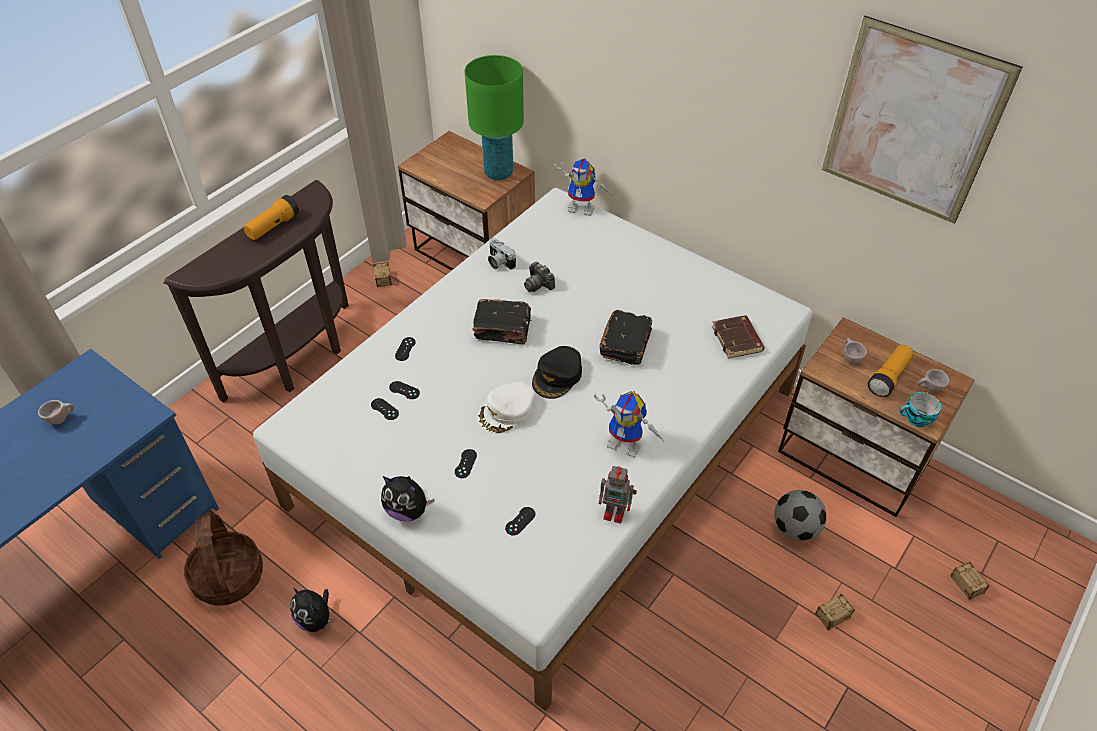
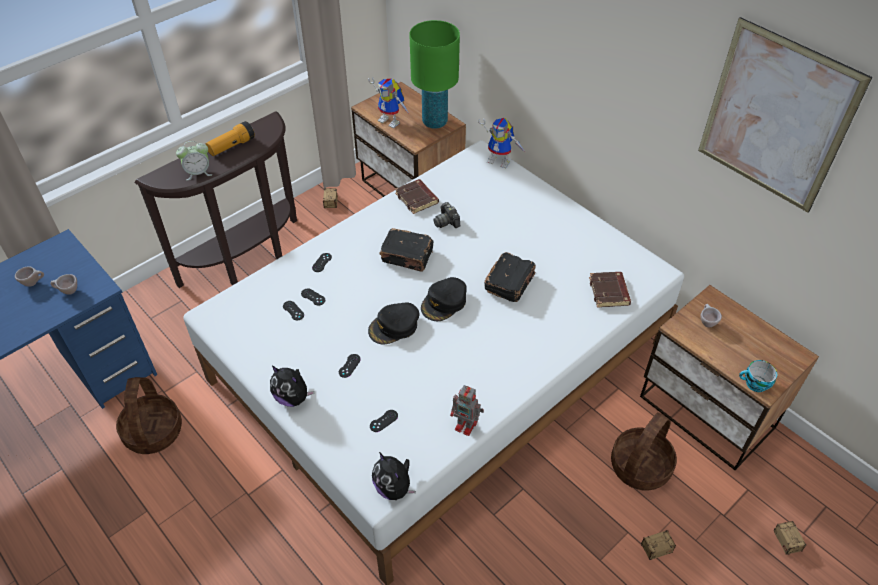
camera: 10 degrees right, 0 degrees up
plush toy [290,587,336,632] -> plush toy moved to [372,452,416,500]
white cap [478,382,534,434] -> black cap [368,302,419,345]
camera [488,238,516,270] -> brown book [395,179,439,214]
toy robot [594,391,664,458] -> toy robot moved to [368,78,410,128]
football [774,490,827,541] -> basket [611,412,677,491]
flashlight [868,345,914,397] -> none
beige cup [918,369,949,392] -> beige cup moved to [51,274,77,295]
none -> alarm clock [176,141,212,180]

